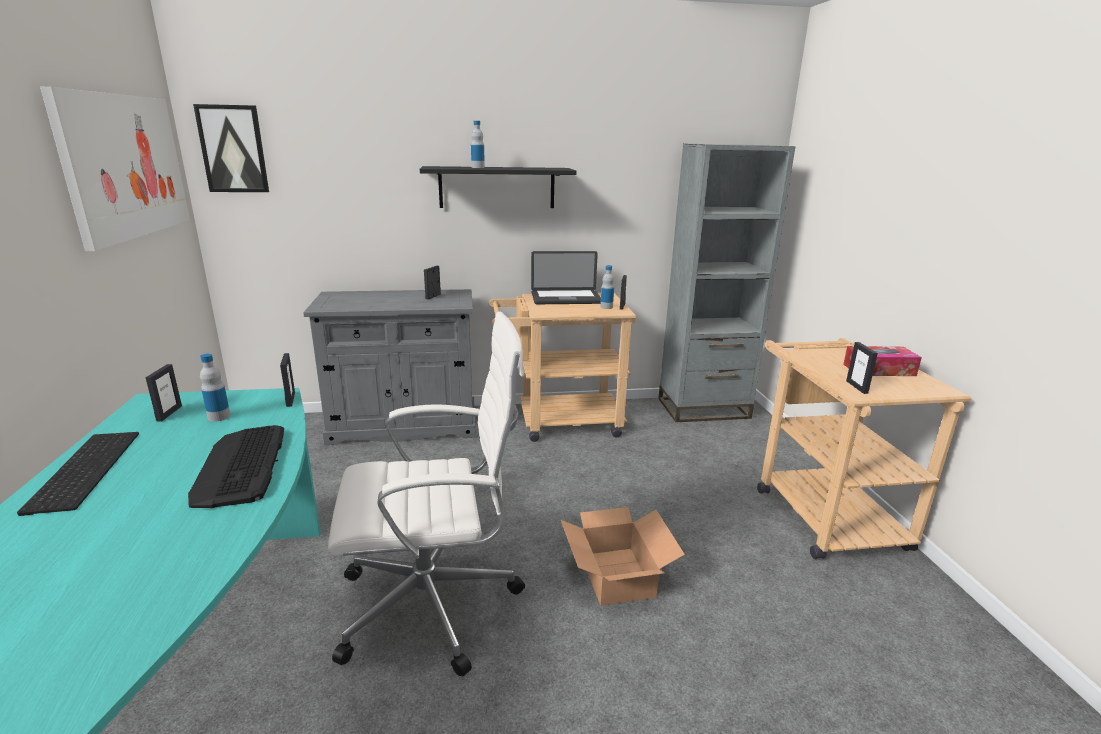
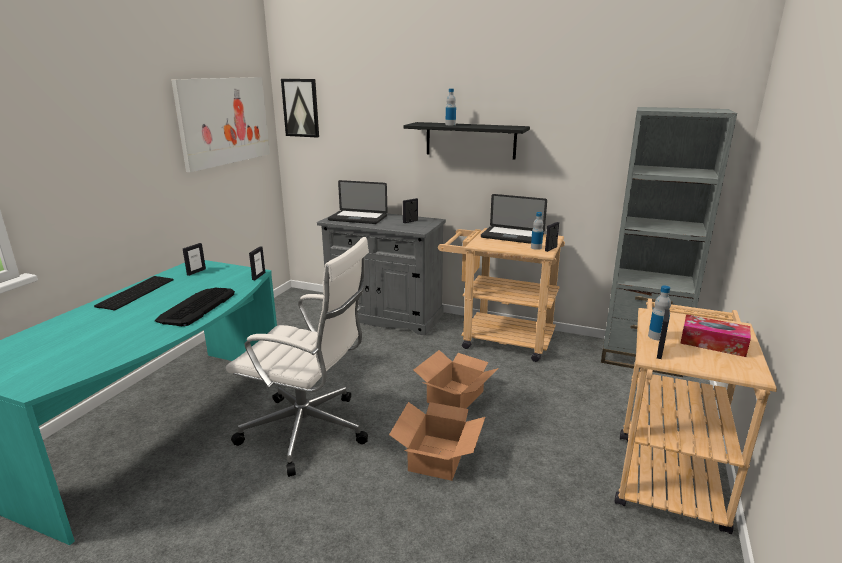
camera: 30 degrees right, 0 degrees up
bottle [200,354,230,422] -> bottle moved to [648,285,671,341]
none -> laptop [328,180,387,224]
none -> cardboard box [414,350,499,409]

